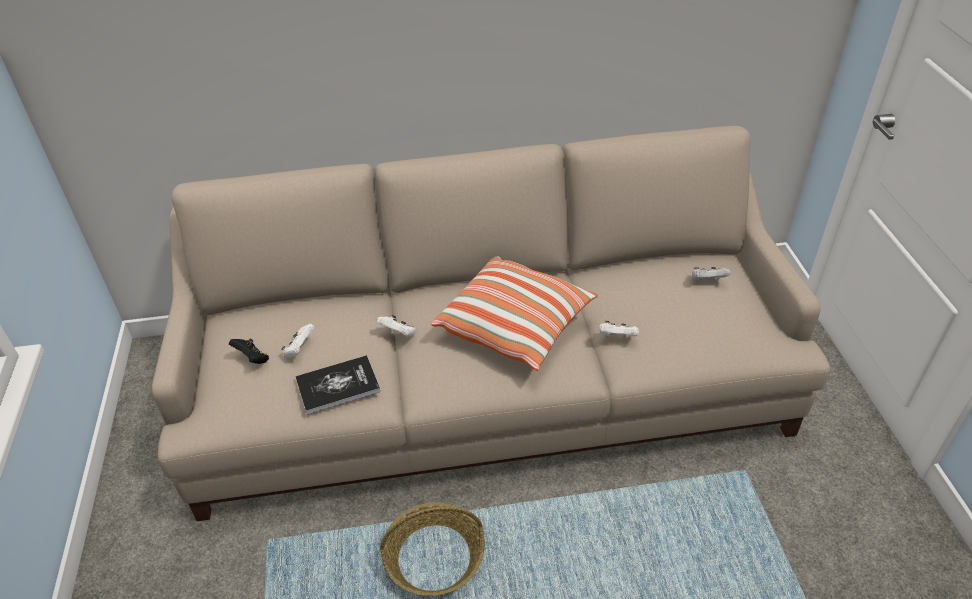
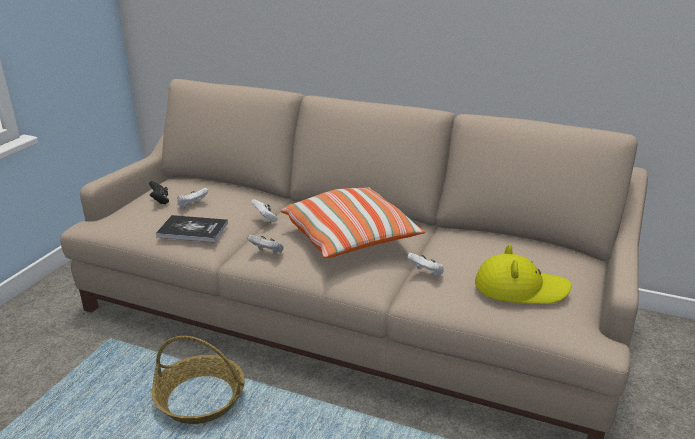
camera: 30 degrees right, 15 degrees down
white game controller [692,267,731,282] -> white game controller moved to [247,235,284,254]
none -> yellow hat [475,244,572,304]

